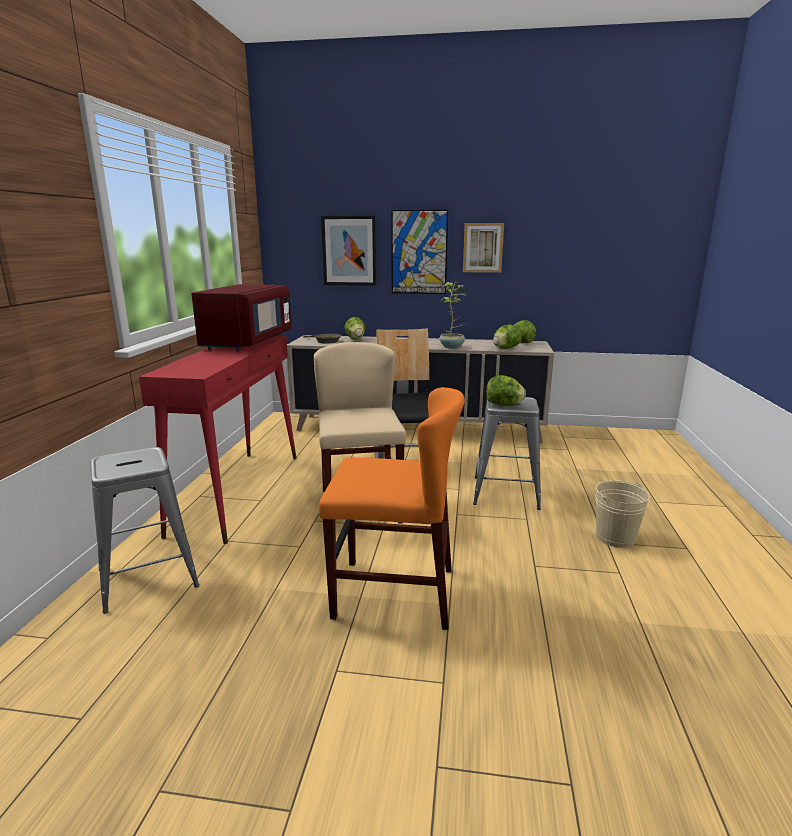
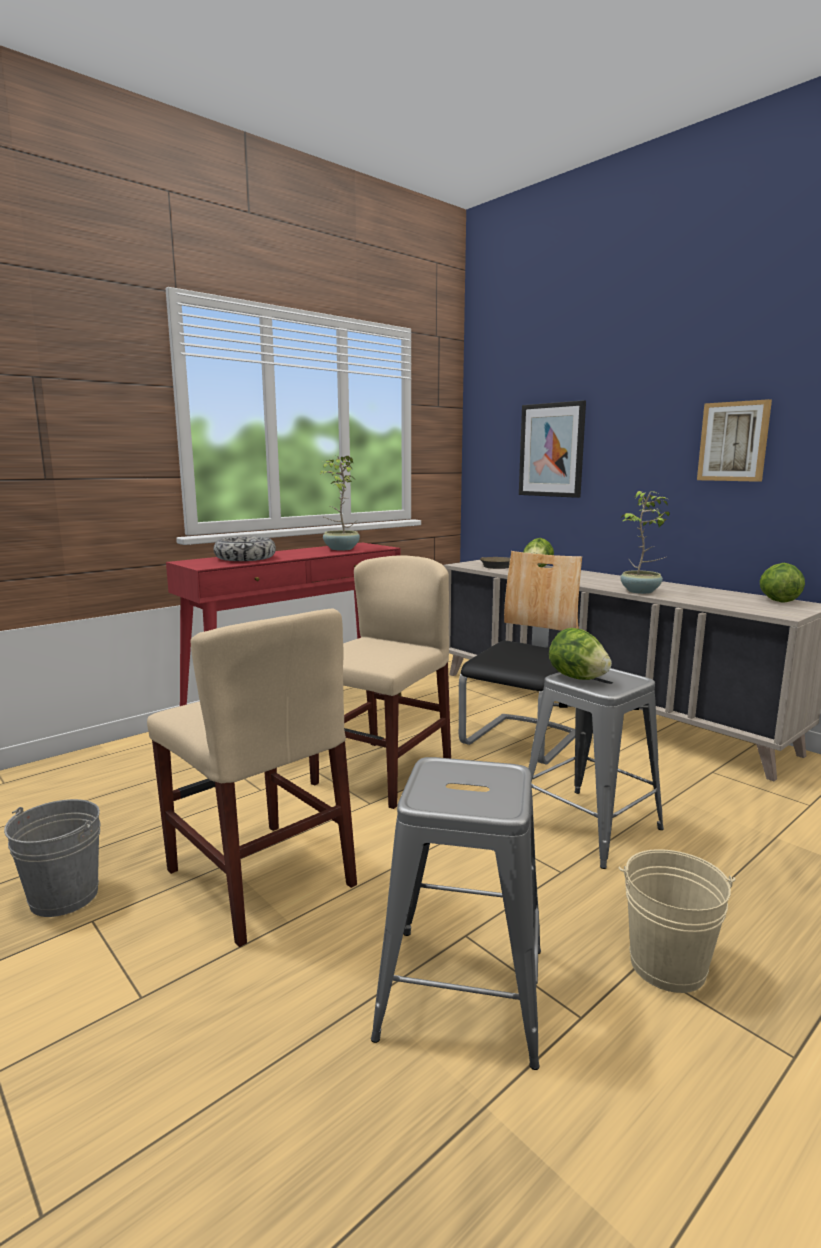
camera: 40 degrees right, 5 degrees down
grey stool [91,447,199,614] -> grey stool moved to [371,757,541,1070]
red microwave [192,284,292,351] -> potted plant [320,456,360,550]
orange chair [319,387,465,630] -> beige chair [147,609,357,947]
picture [391,210,448,294] -> none
lettuce [493,324,522,349] -> none
none -> grey bucket [4,799,101,917]
none -> bowl [213,537,276,561]

